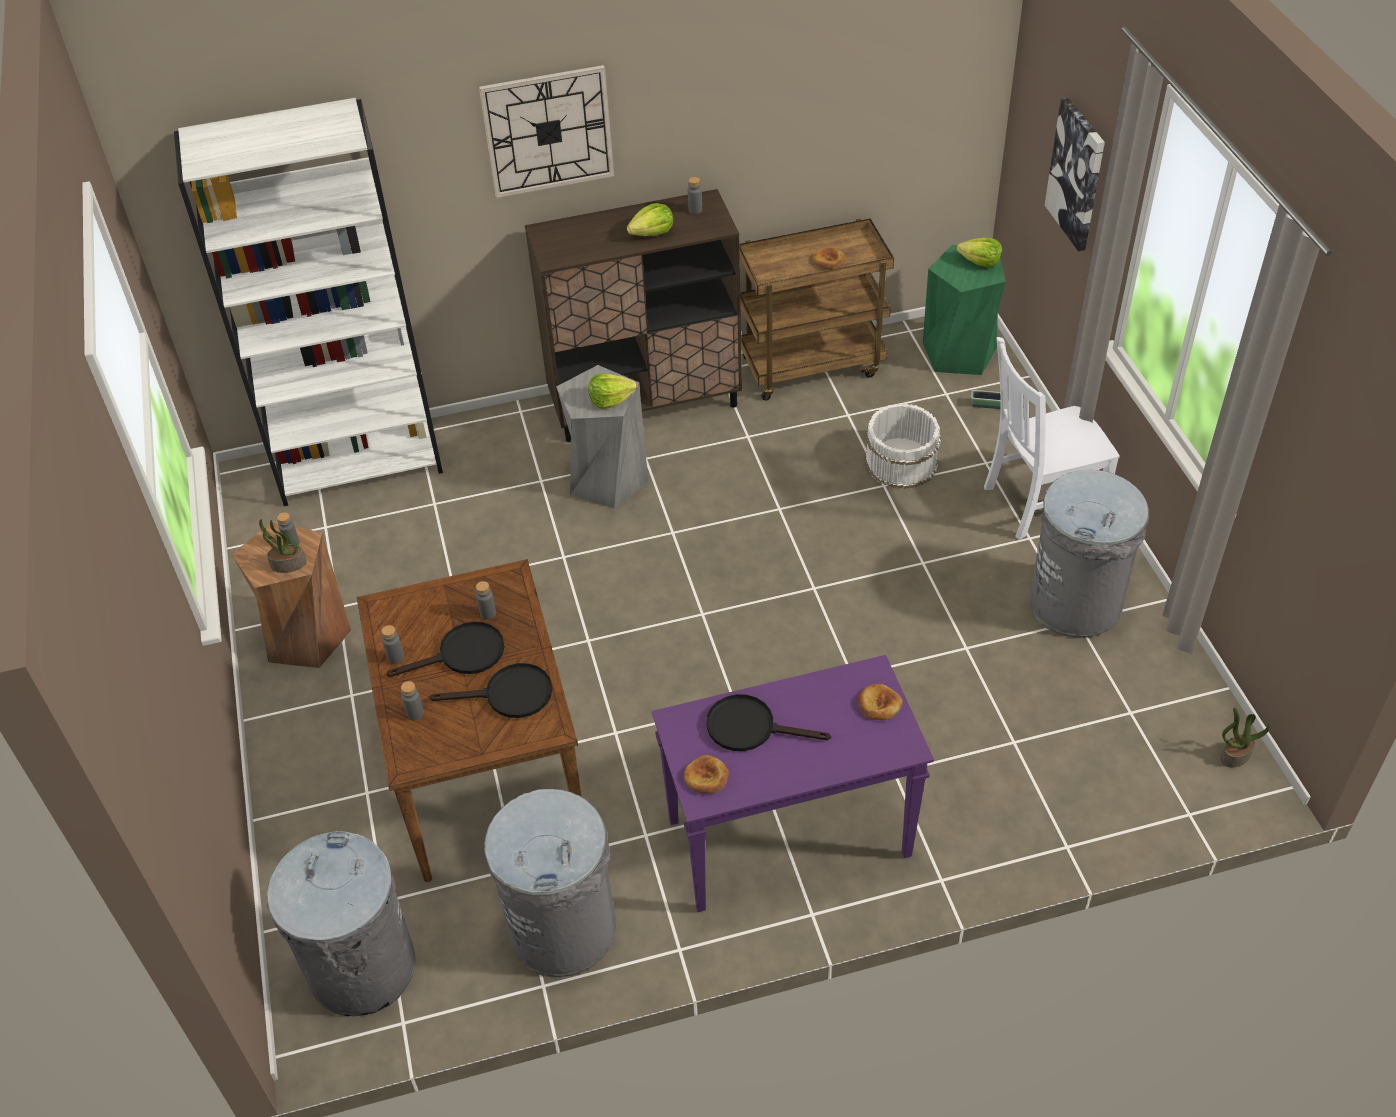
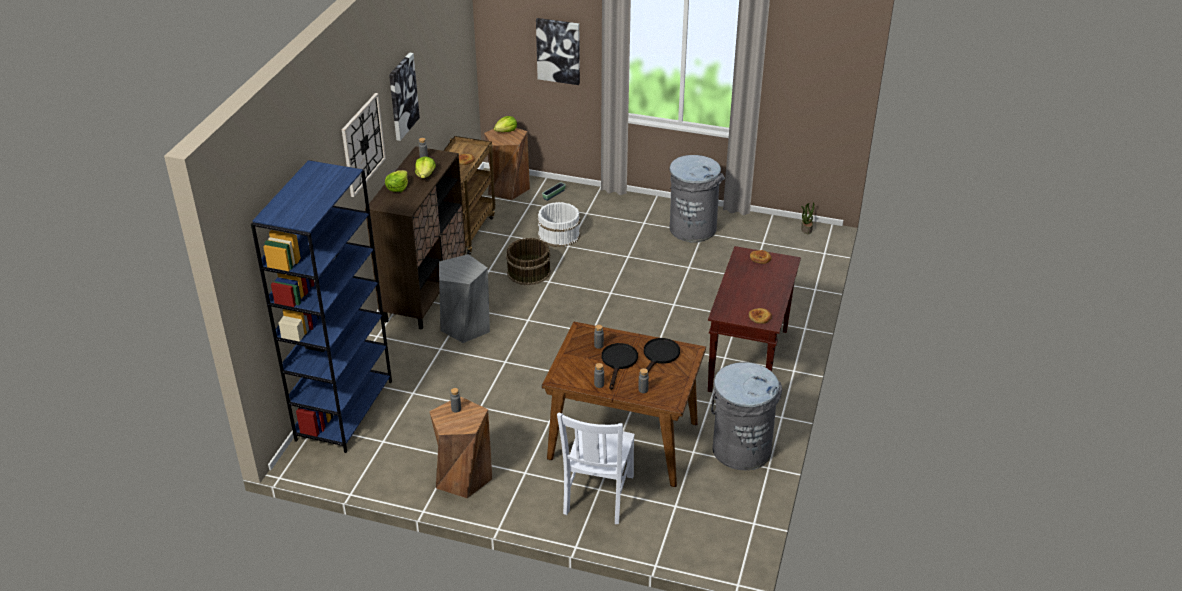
camera: 60 degrees left, 10 degrees down
white bookcase [174,98,443,506] -> blue bookcase [251,160,392,453]
potted plant [259,519,307,573] -> none
grey trash can [267,831,415,1017] -> none
lettuce [588,374,637,409] -> lettuce moved to [385,170,408,192]
purple console table [652,655,934,912] -> brown console table [708,246,801,392]
black frying pan [707,694,831,751] -> none
green stool [923,245,1006,375] -> brown stool [484,128,530,200]
white chair [984,337,1120,540] -> white chair moved to [557,413,635,524]
none -> picture [389,52,420,141]
none -> brown bucket [506,238,551,285]

